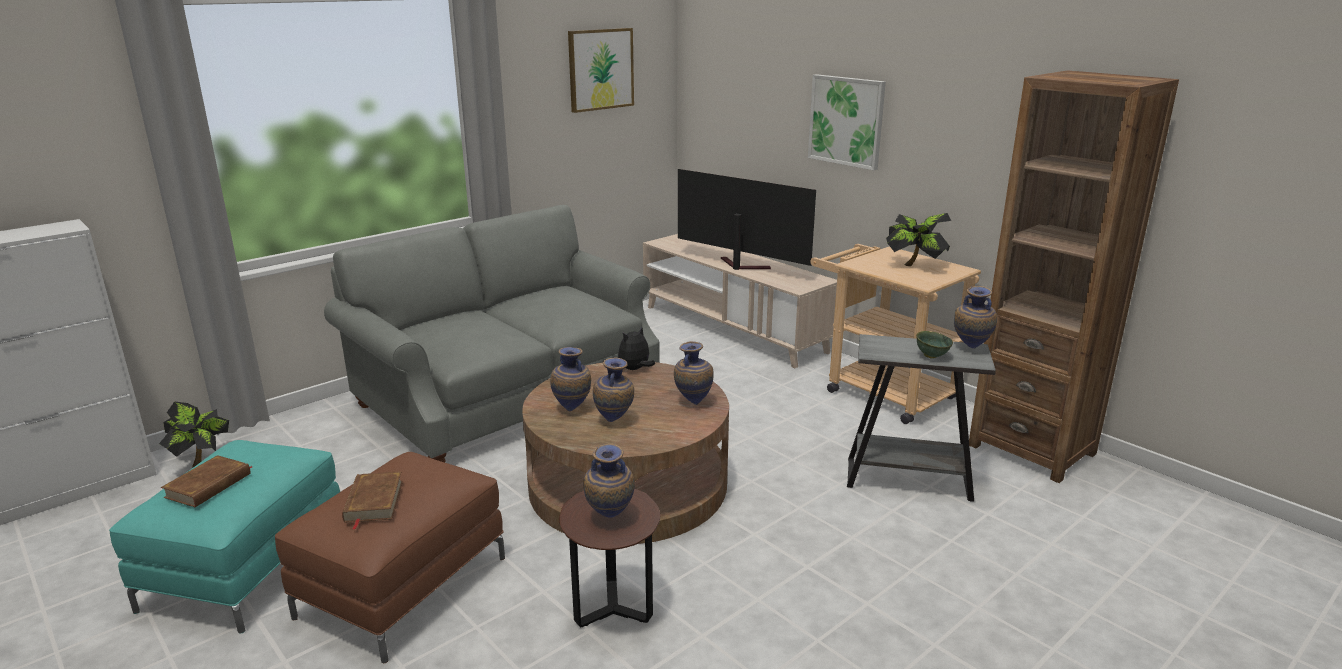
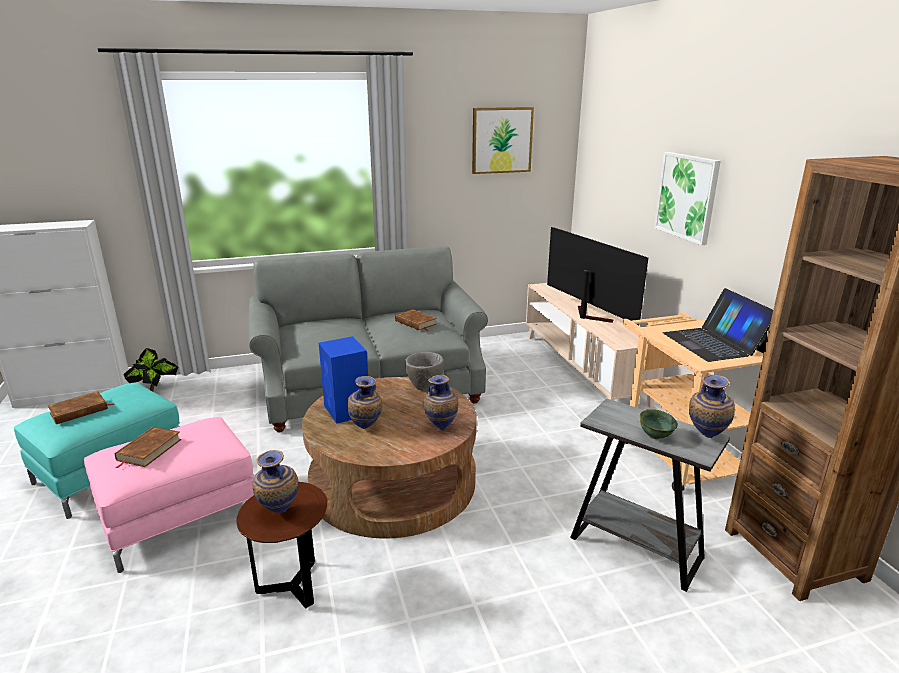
camera: 25 degrees right, 0 degrees up
brown ottoman [275,452,505,663] -> pink ottoman [84,417,254,573]
vase [550,347,591,411] -> blue speaker [319,336,368,424]
plush toy [618,327,655,370] -> grey bowl [405,352,444,391]
potted plant [886,213,951,266] -> laptop [663,288,773,362]
none -> brown book [395,309,437,331]

